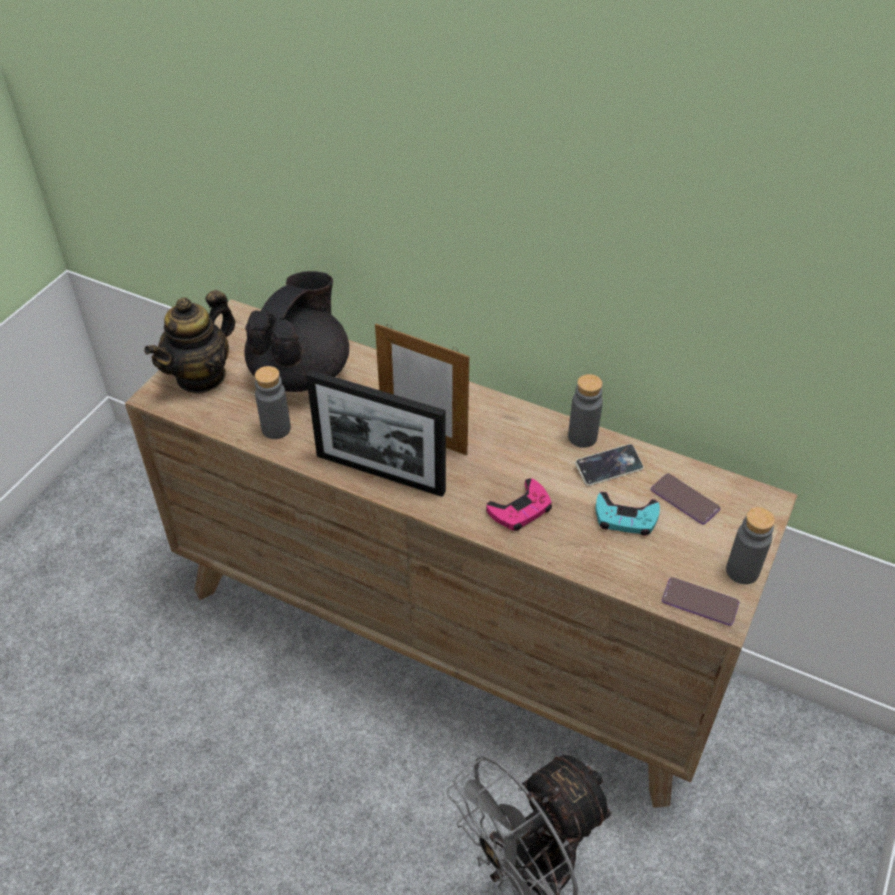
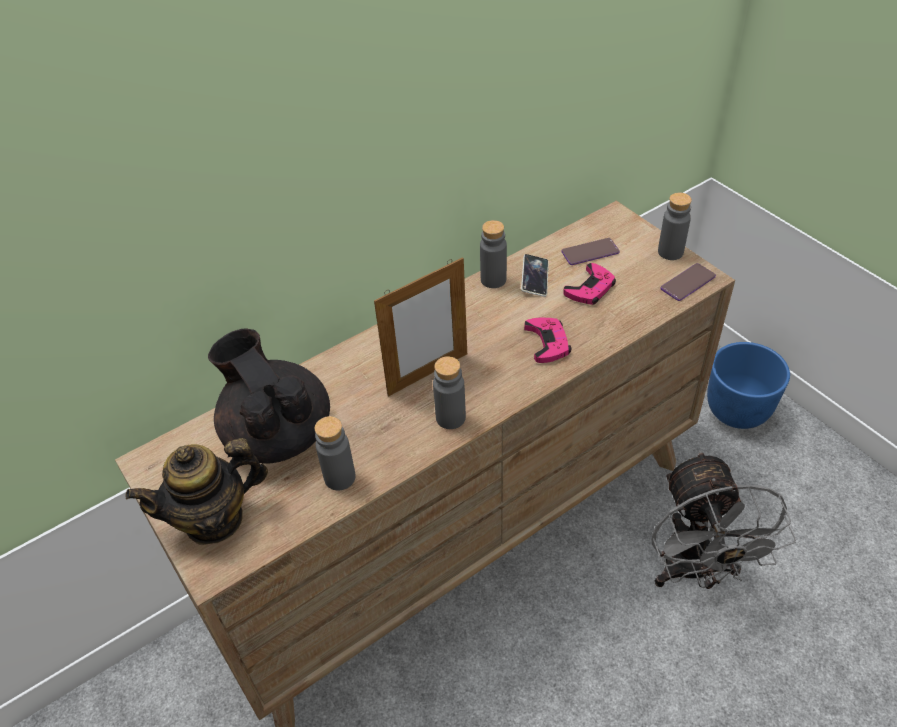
camera: 60 degrees left, 0 degrees up
teapot [144,290,236,394] -> teapot turned 90 degrees clockwise [125,438,268,545]
picture frame [306,370,446,497] -> grey bottle [433,356,466,429]
turquoise game controller [595,492,660,536] -> pink game controller [563,263,616,305]
none -> blue planter [707,342,790,429]

